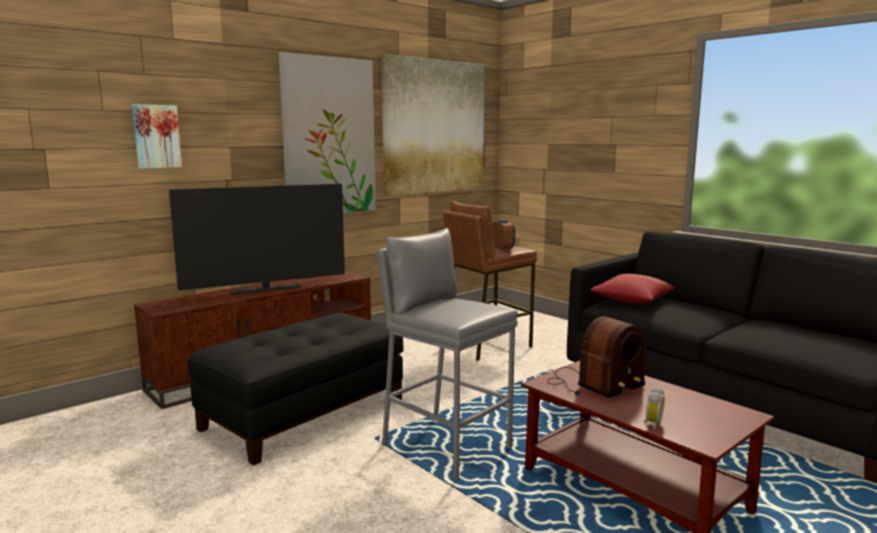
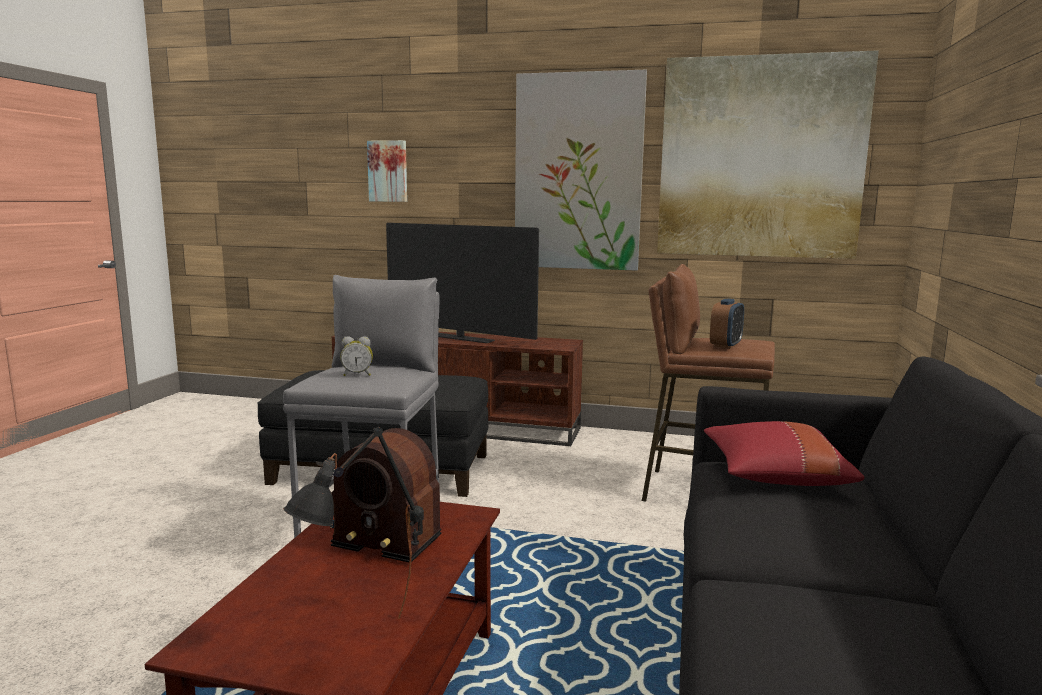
camera: 55 degrees right, 0 degrees up
alarm clock [644,387,665,430] -> alarm clock moved to [340,336,373,376]
none -> black table lamp [283,427,424,619]

